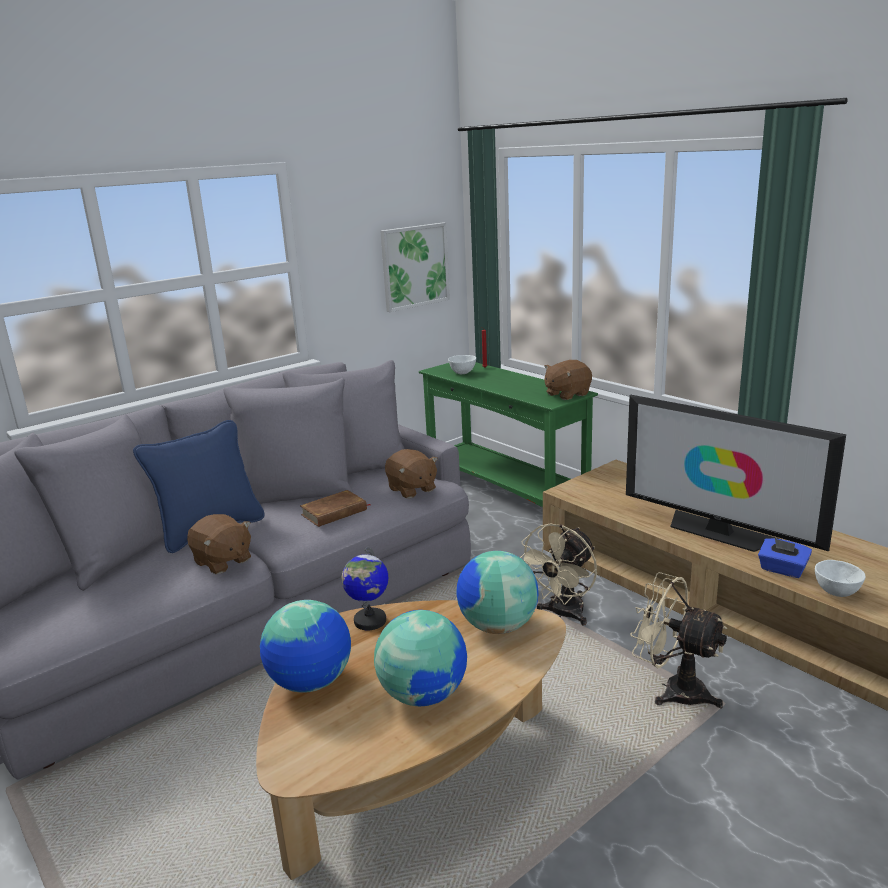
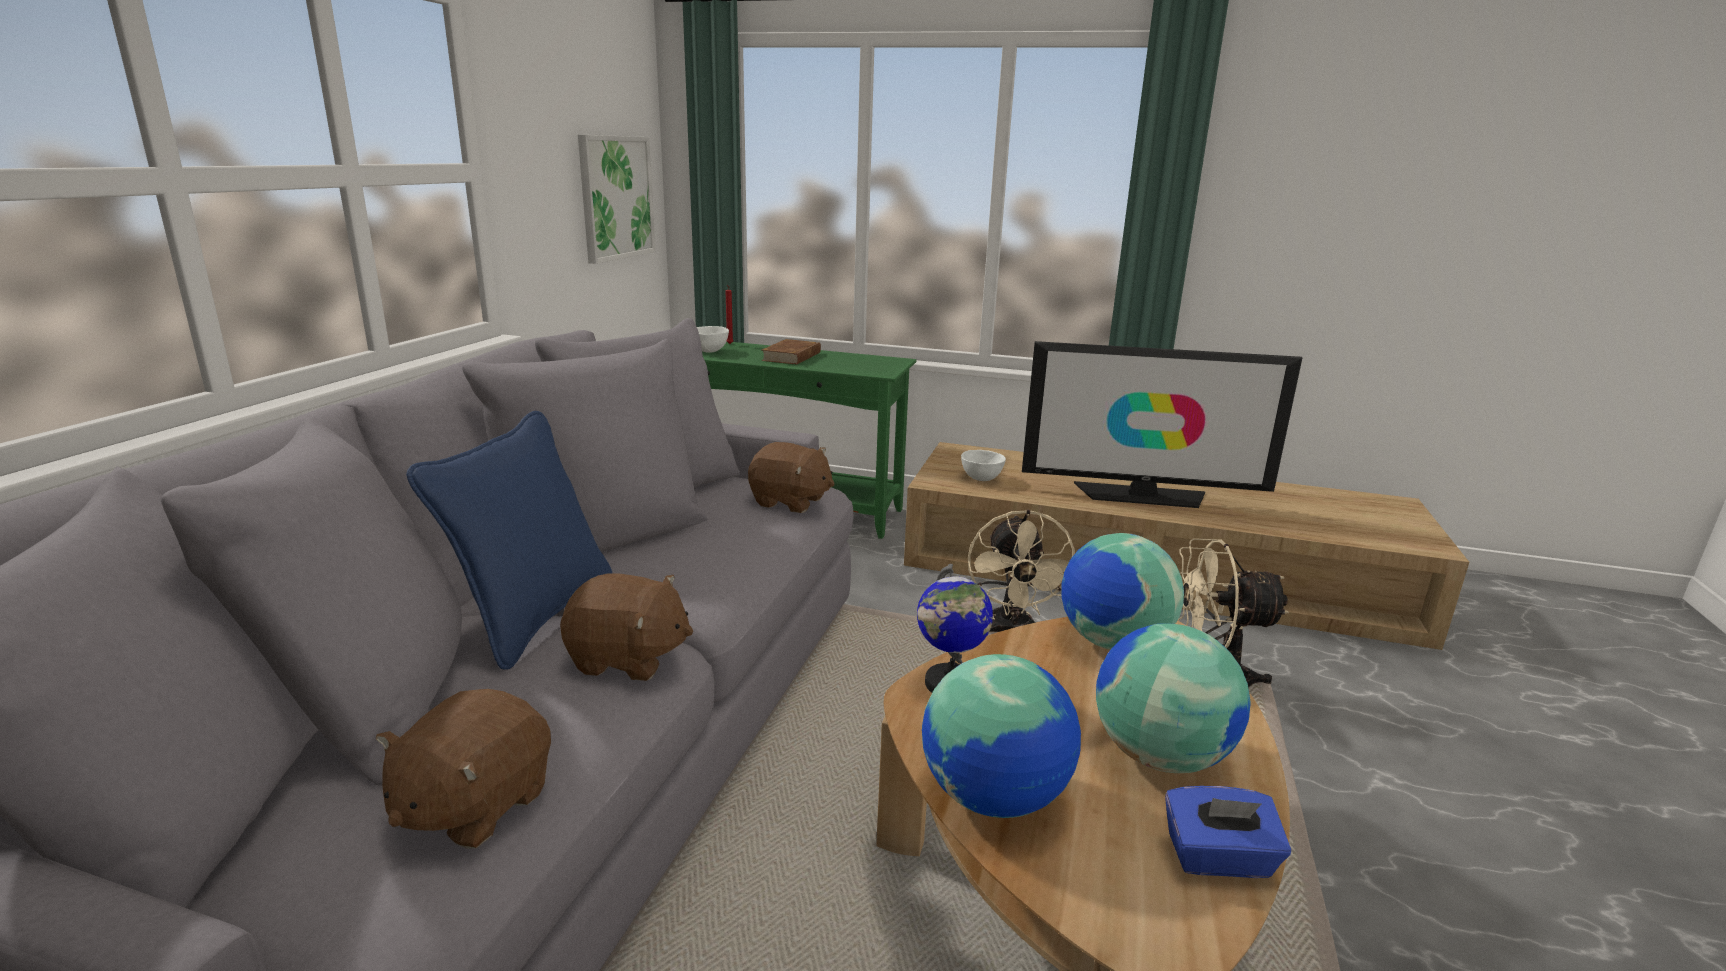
camera: 35 degrees left, 0 degrees up
brown book [300,490,370,527] -> brown book moved to [761,339,821,365]
brown plush toy [544,360,592,400] -> brown plush toy moved to [376,689,551,849]
blue tissue box [758,538,812,578] -> blue tissue box moved to [1165,786,1291,878]
white bowl [815,560,865,597] -> white bowl moved to [961,450,1006,481]

